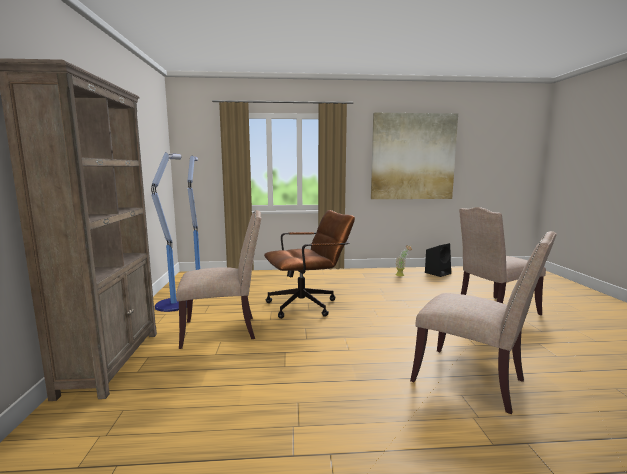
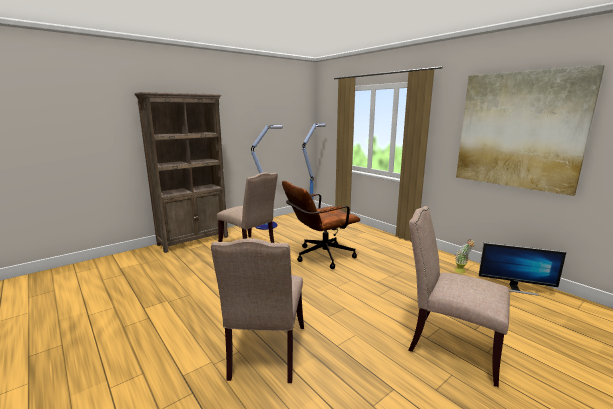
camera: 55 degrees right, 5 degrees up
brown office chair [264,210,355,319] -> brown office chair turned 120 degrees clockwise [282,181,360,269]
black speaker [425,243,451,277] -> monitor [478,242,566,296]

